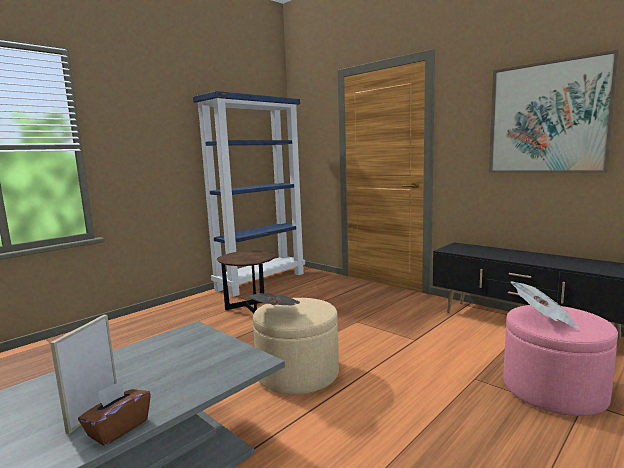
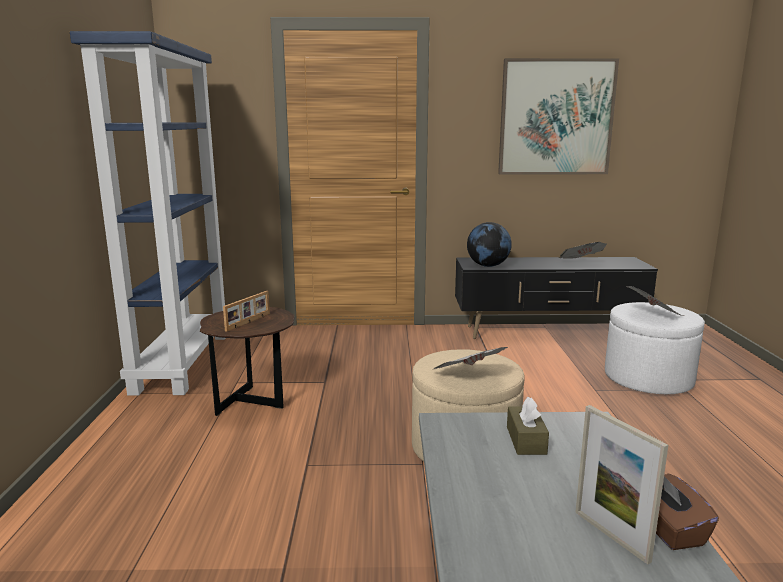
camera: 45 degrees left, 5 degrees up
pink ottoman [503,305,618,416] -> white ottoman [605,302,705,394]
none -> picture frame [223,291,270,332]
none -> globe [467,222,512,267]
none -> brown tissue box [507,397,549,455]
none -> newspaper [559,242,607,259]

